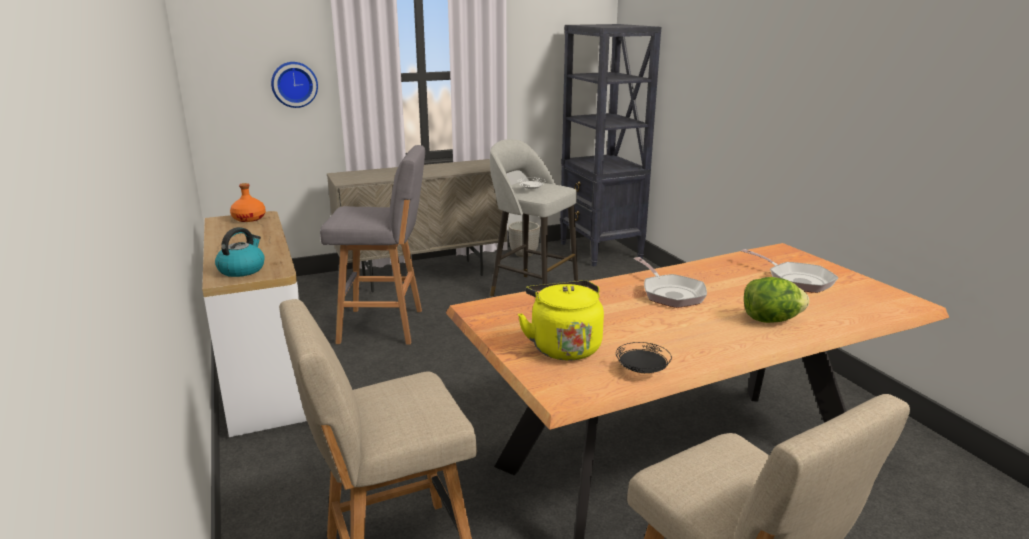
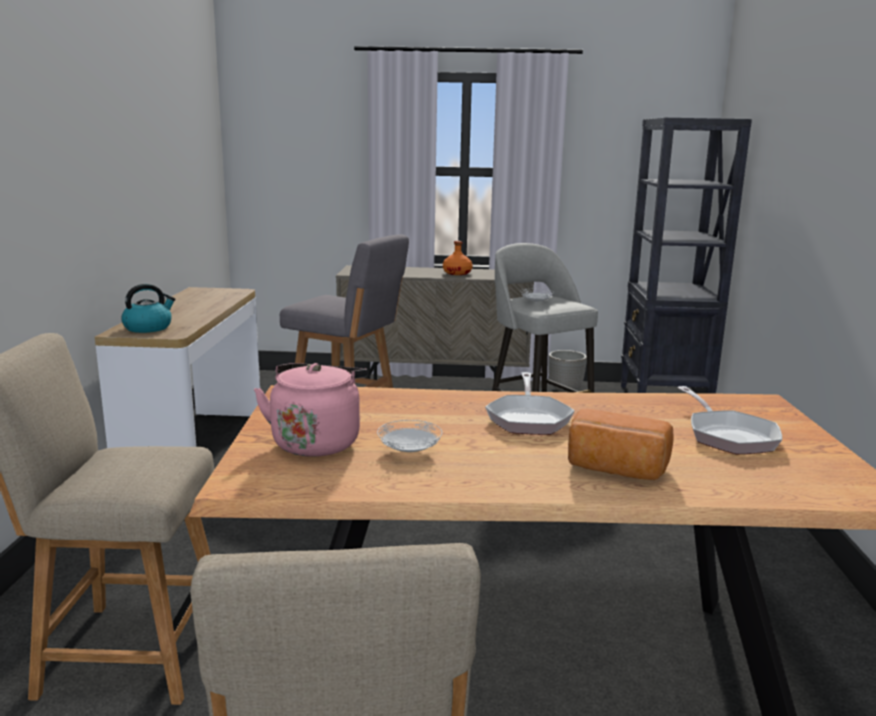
camera: 25 degrees right, 5 degrees down
orange bottle [230,183,266,222] -> orange bottle moved to [443,241,473,275]
wall clock [271,62,318,108] -> none
yellow kettle [518,281,604,360] -> pink kettle [254,363,368,457]
black plate [616,342,672,373] -> none
lettuce [744,277,809,323] -> bread [568,408,674,480]
none -> white plate [377,420,442,452]

